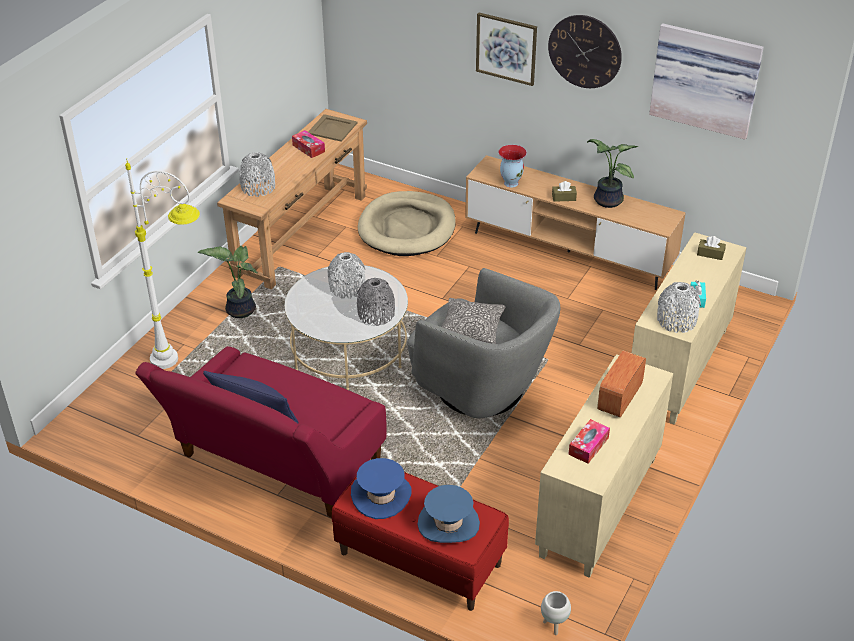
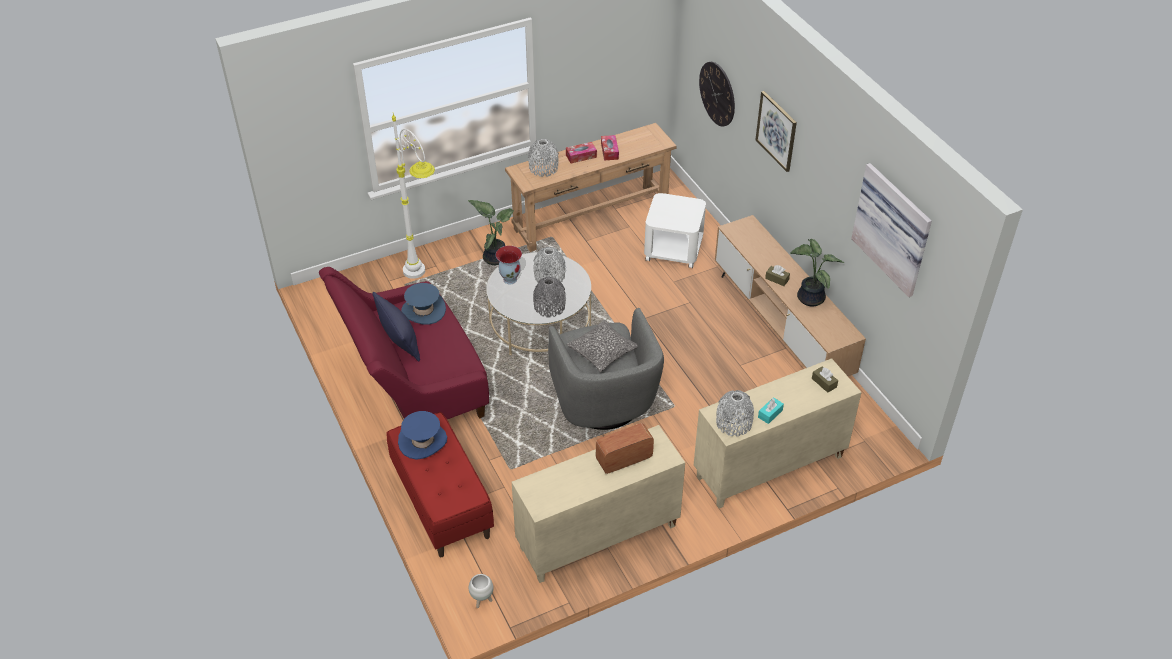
camera: 35 degrees right, 5 degrees up
beige tray [308,114,357,142] -> none
beige dog bed [358,191,456,256] -> white side table [644,193,706,268]
blue hat [417,485,480,543] -> blue hat moved to [401,283,446,325]
vase [499,145,527,188] -> vase moved to [496,246,522,284]
wall clock [548,15,622,88] -> wall clock moved to [699,62,735,127]
tissue box [568,419,610,464] -> tissue box moved to [566,142,597,163]

